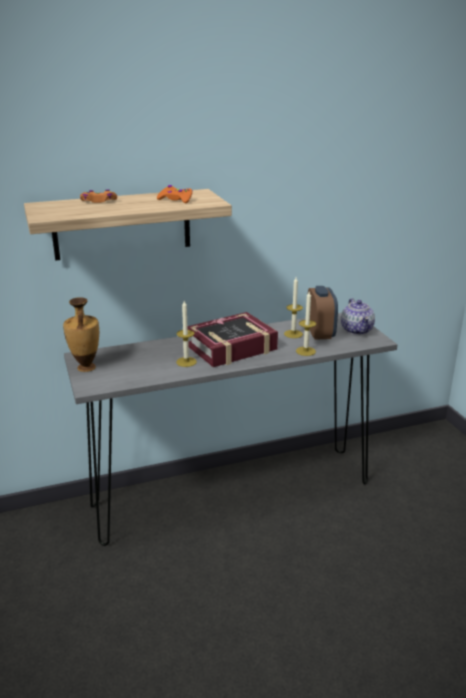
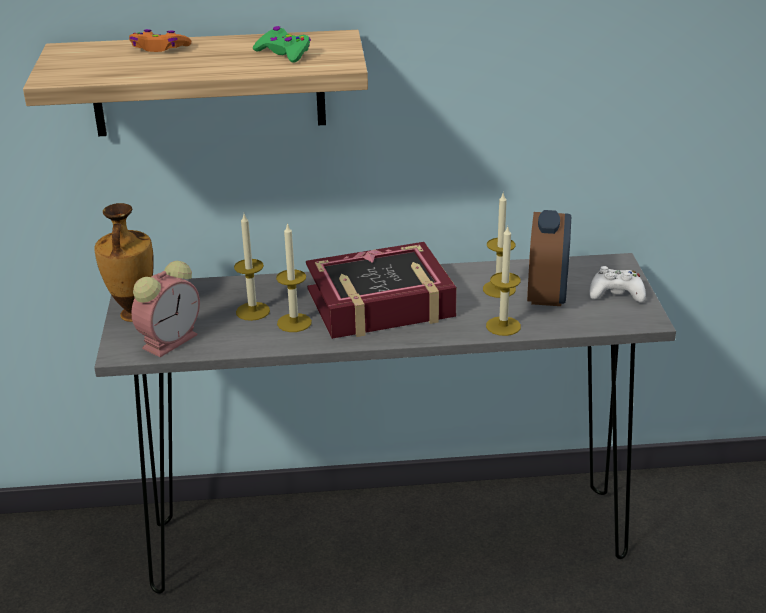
camera: 15 degrees right, 5 degrees up
orange game controller [157,185,193,203] -> green game controller [253,26,311,63]
teapot [341,298,375,335] -> white game controller [589,266,646,303]
none -> alarm clock [131,261,200,357]
none -> candle [234,214,270,321]

